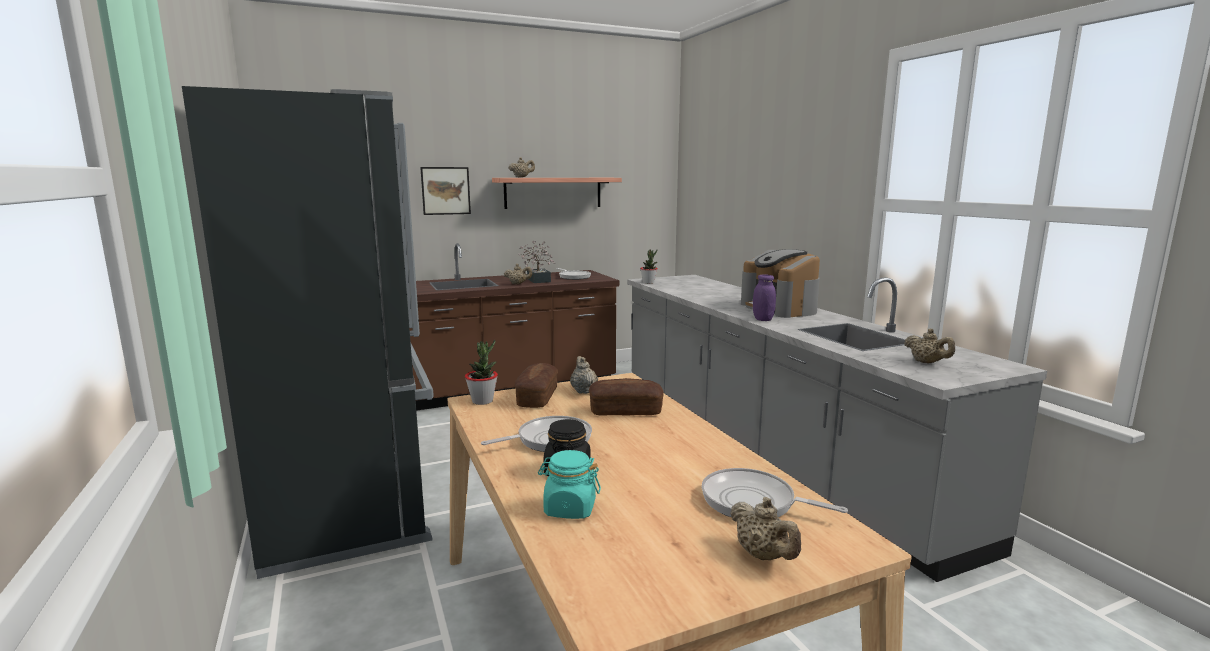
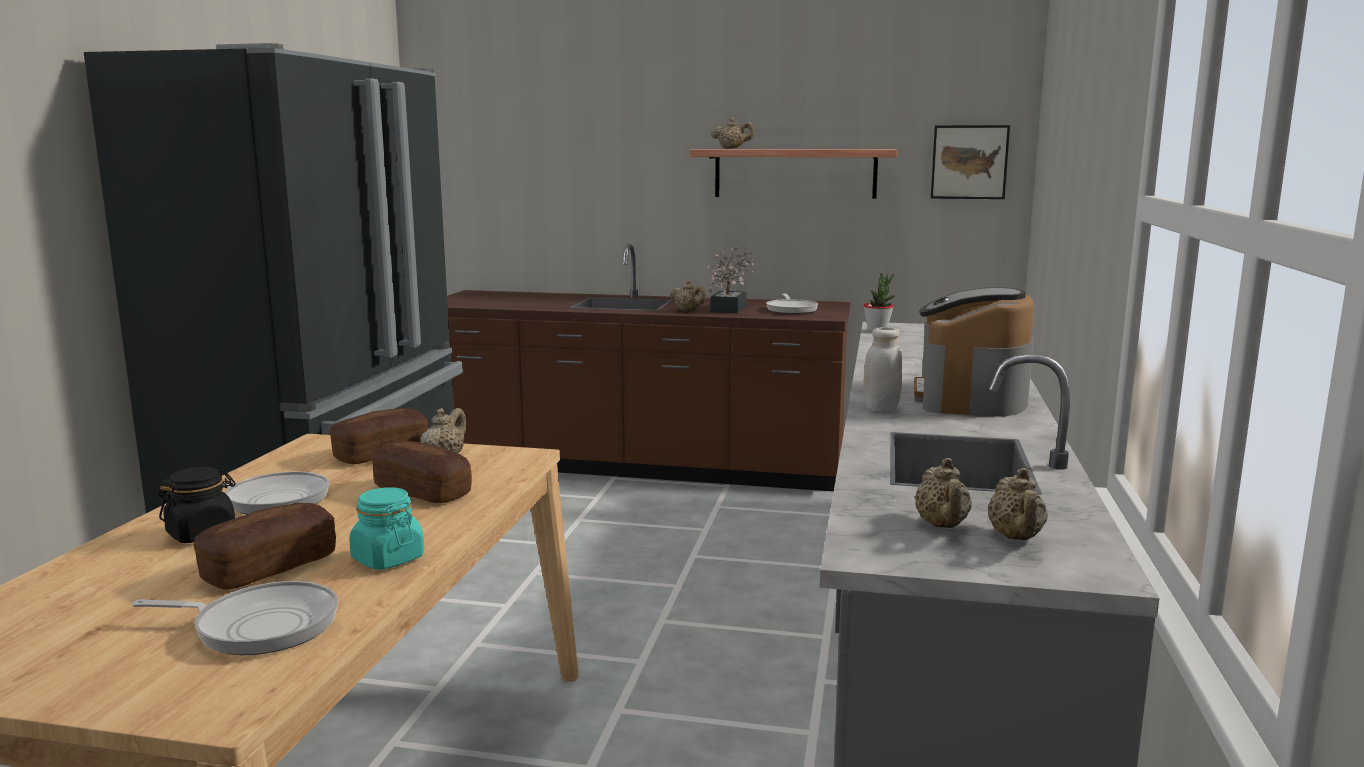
camera: 35 degrees right, 0 degrees up
picture [420,167,471,215] -> picture moved to [931,125,1010,199]
potted plant [465,340,498,405] -> none
turquoise jar [538,450,601,519] -> turquoise jar moved to [349,487,424,570]
frying pan [702,468,848,517] -> frying pan turned 120 degrees clockwise [132,581,338,655]
beige teapot [730,497,801,560] -> beige teapot moved to [987,468,1048,540]
purple jar [753,274,776,321] -> white jar [864,327,902,412]
none -> bread [194,503,336,590]

